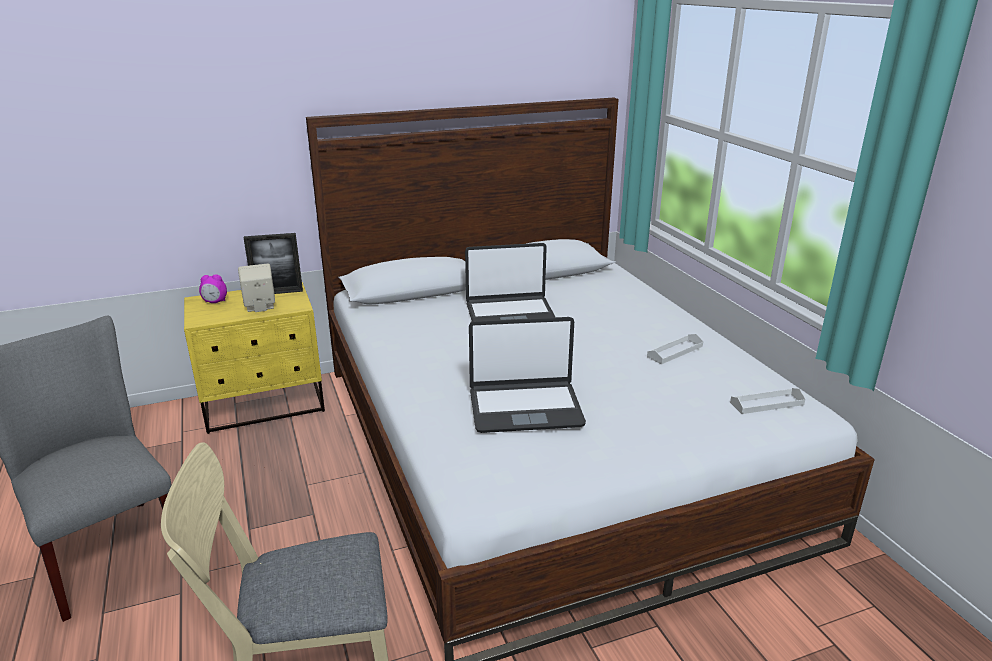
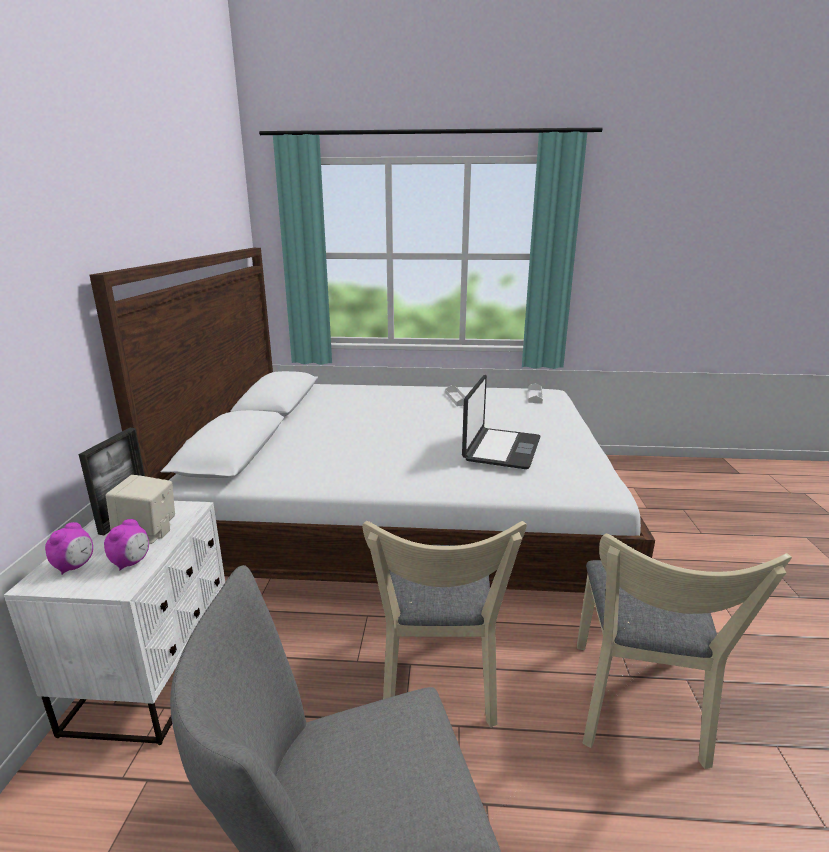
camera: 65 degrees left, 5 degrees down
yellow nightstand [184,282,325,434] -> white nightstand [4,501,225,745]
laptop [465,243,555,321] -> none
none -> alarm clock [104,519,149,571]
none -> beige chair [362,521,527,728]

